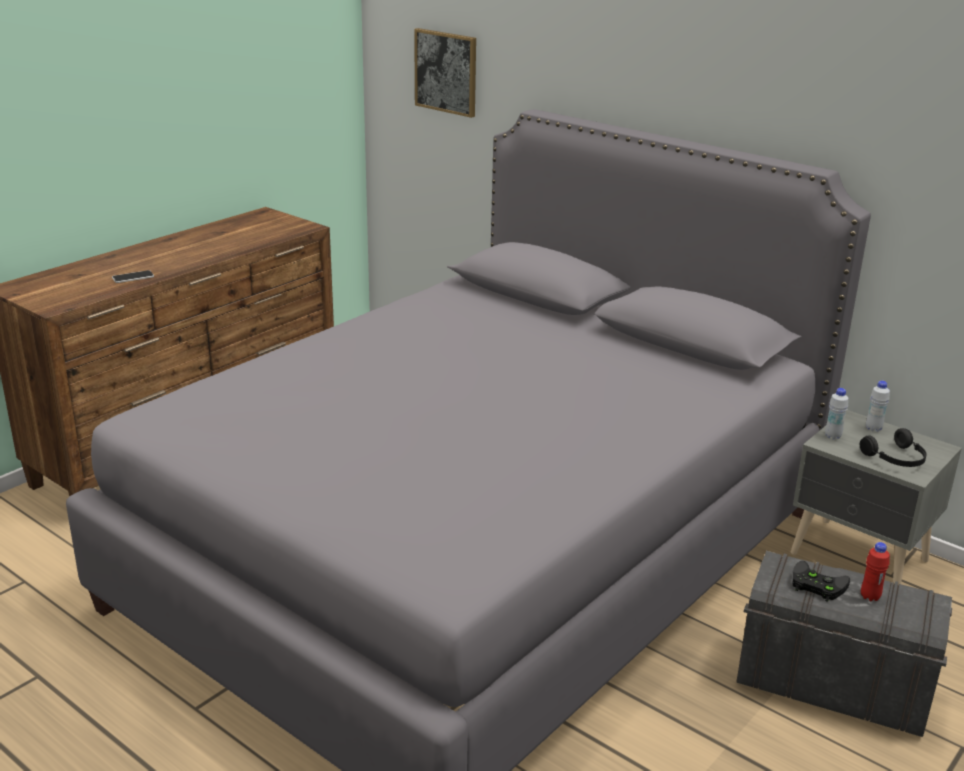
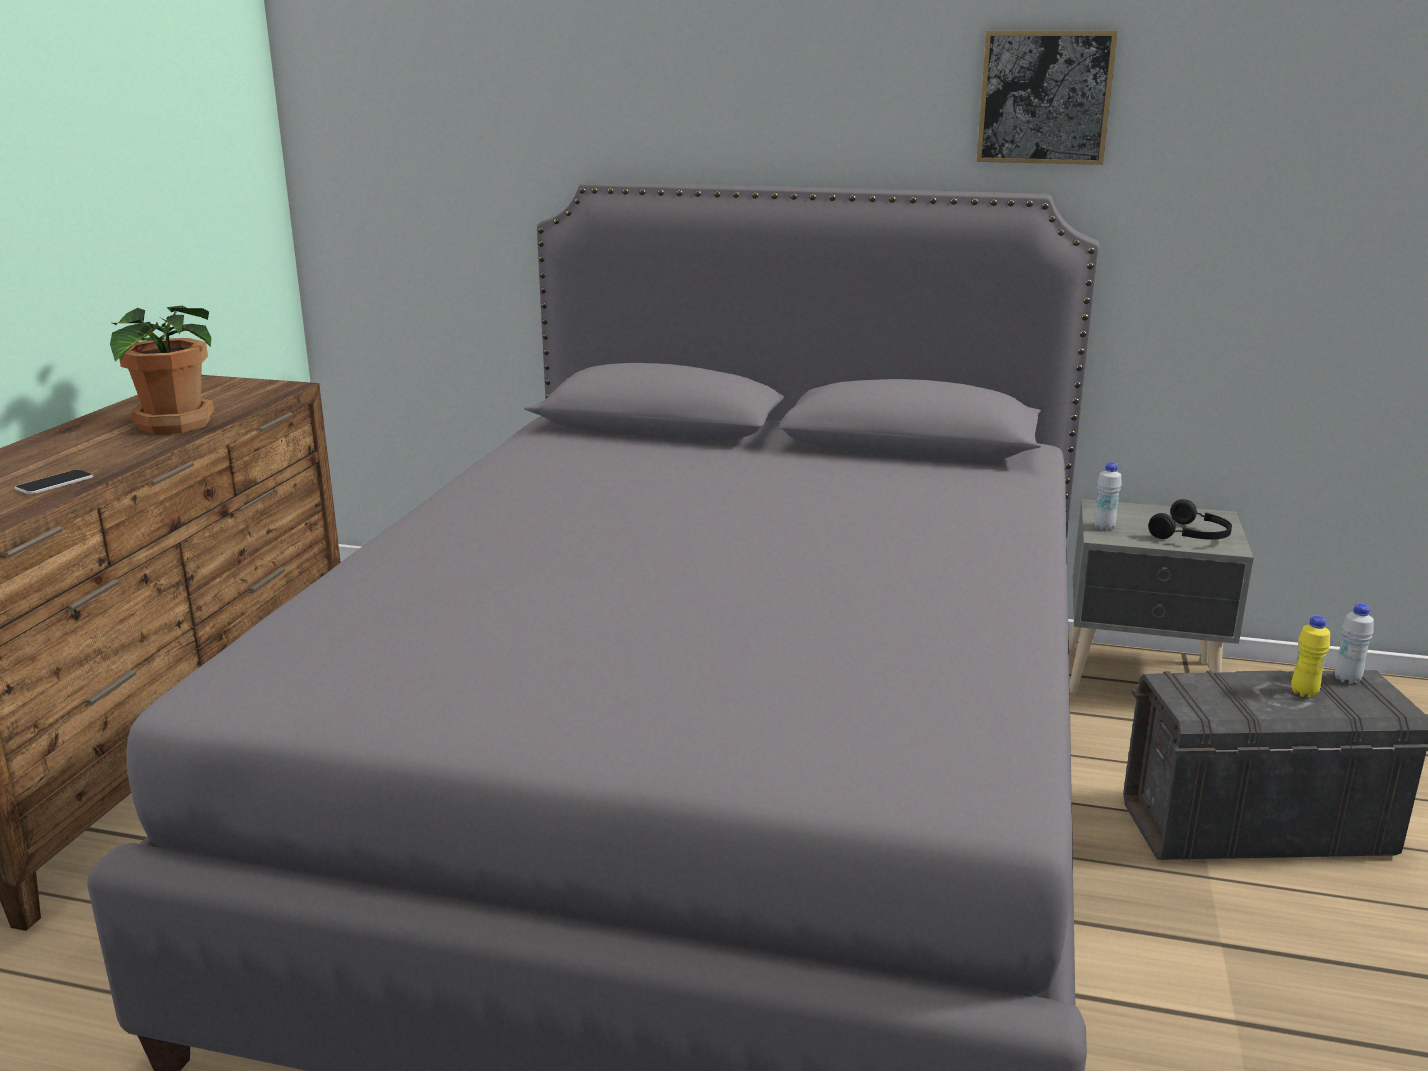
camera: 25 degrees left, 5 degrees down
picture [414,28,476,118] -> picture moved to [976,31,1118,165]
black game controller [792,561,850,602] -> none
red bottle [861,542,890,601] -> yellow bottle [1291,616,1330,698]
white bottle [866,381,890,432] -> white bottle moved to [1335,604,1374,684]
none -> potted plant [110,306,214,434]

